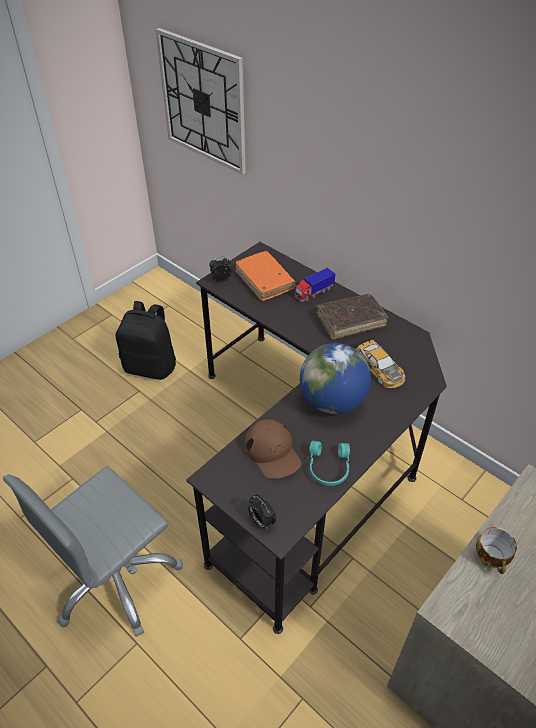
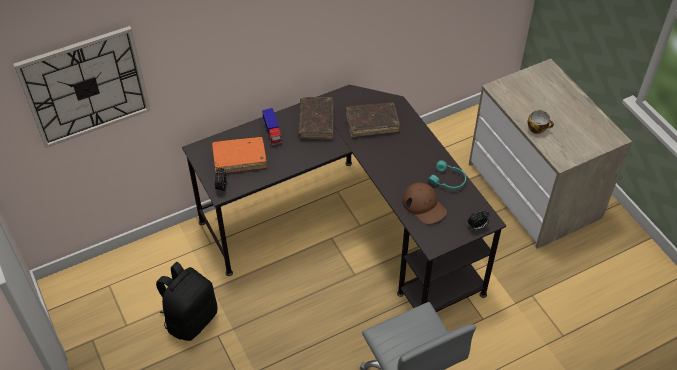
camera: 70 degrees left, 5 degrees up
brown cap [244,419,301,479] -> brown cap turned 60 degrees clockwise [402,182,447,224]
globe [300,343,371,414] -> none
toy car [356,336,405,388] -> brown book [346,103,400,138]

